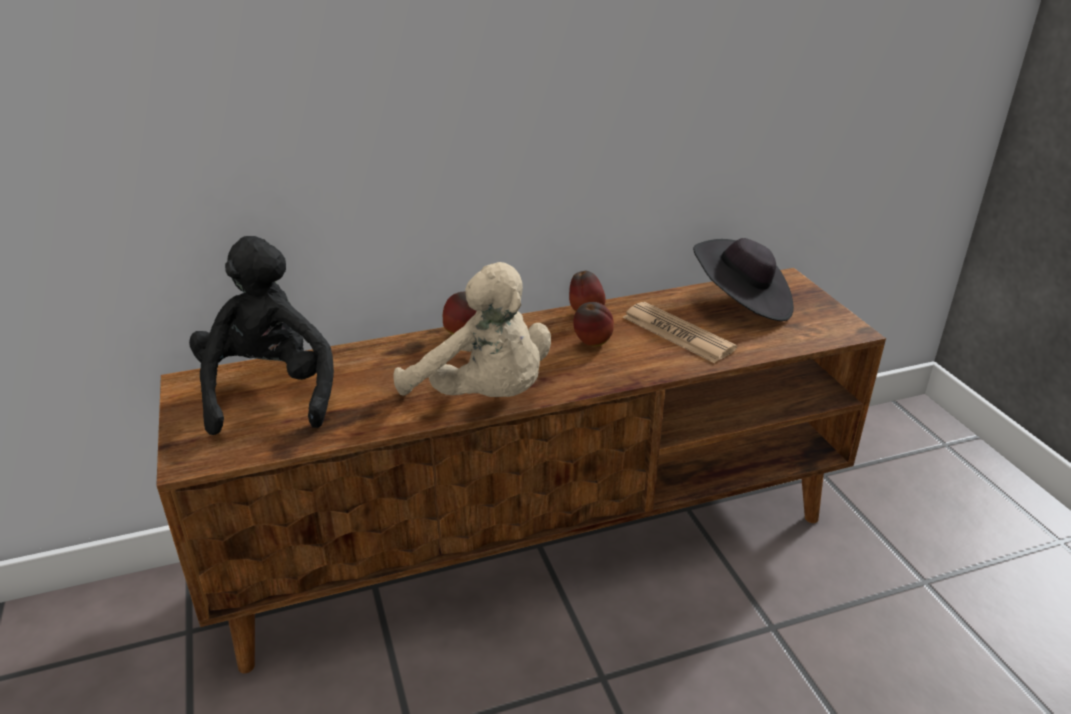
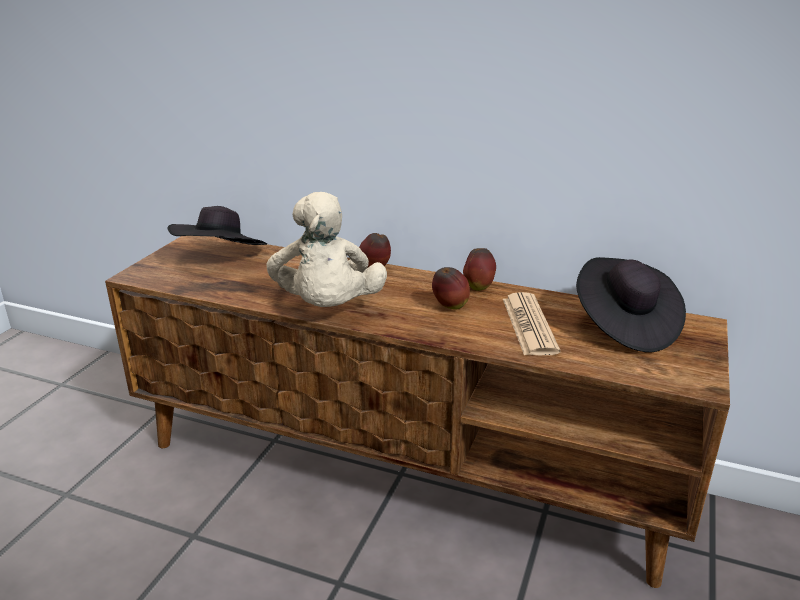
camera: 40 degrees right, 5 degrees down
black plush toy [189,236,334,435] -> black hat [167,206,267,245]

